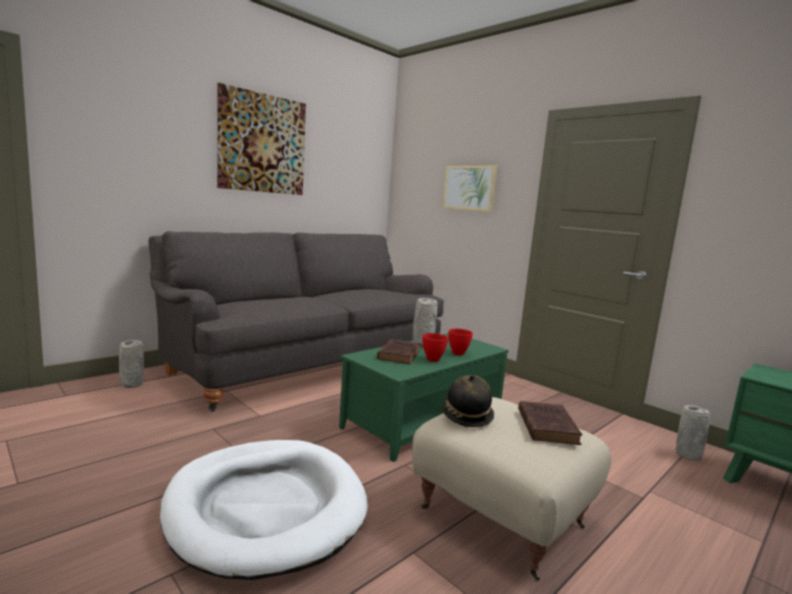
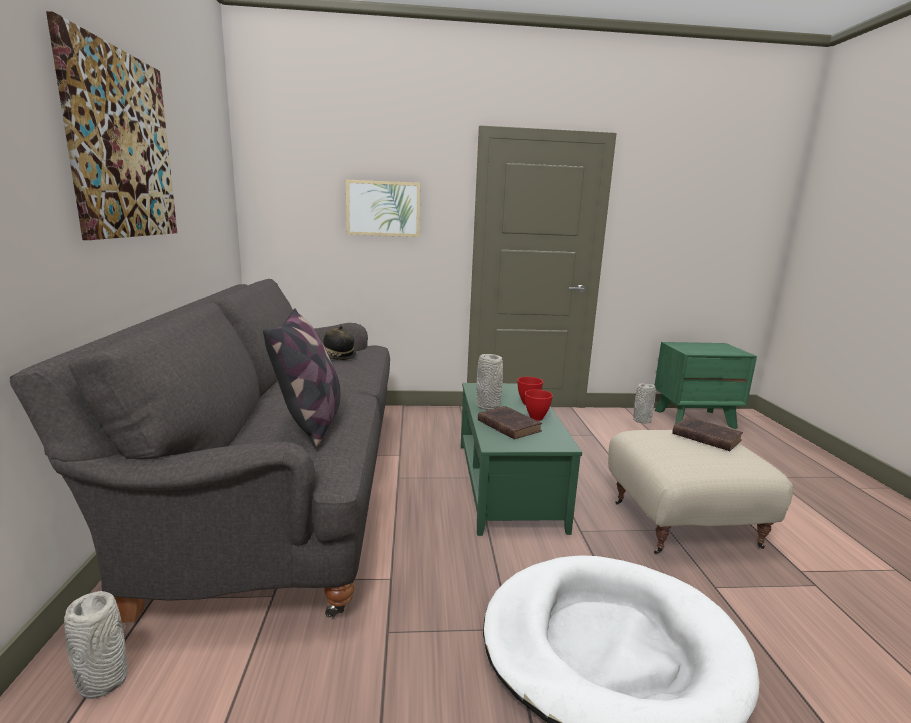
camera: 50 degrees left, 5 degrees up
hat [442,375,494,427] -> hat moved to [323,326,356,360]
none -> pillow [263,308,340,447]

